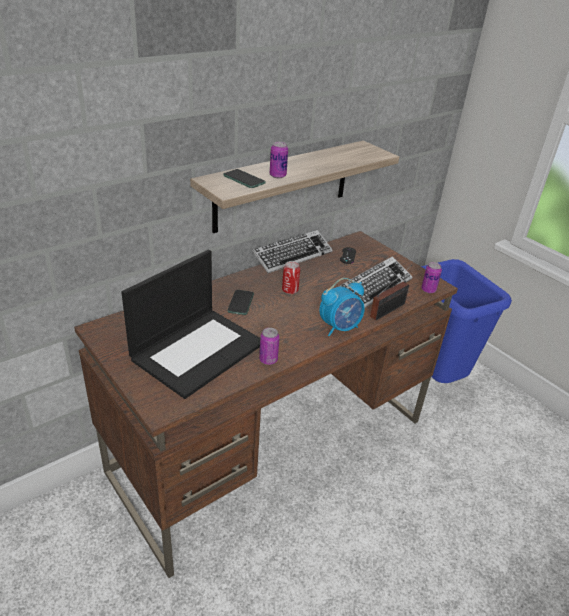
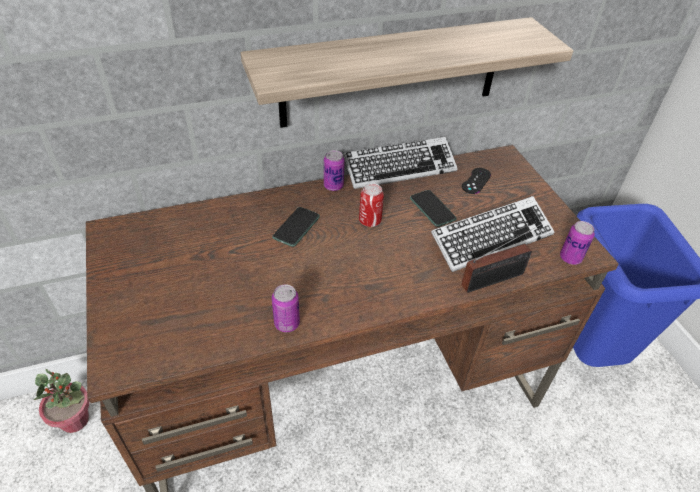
camera: 20 degrees right, 10 degrees up
laptop [121,250,260,399] -> none
phone [223,169,266,188] -> phone moved to [410,190,457,227]
can [270,142,288,178] -> can moved to [324,150,345,191]
alarm clock [319,278,365,336] -> none
none -> potted plant [34,369,89,433]

